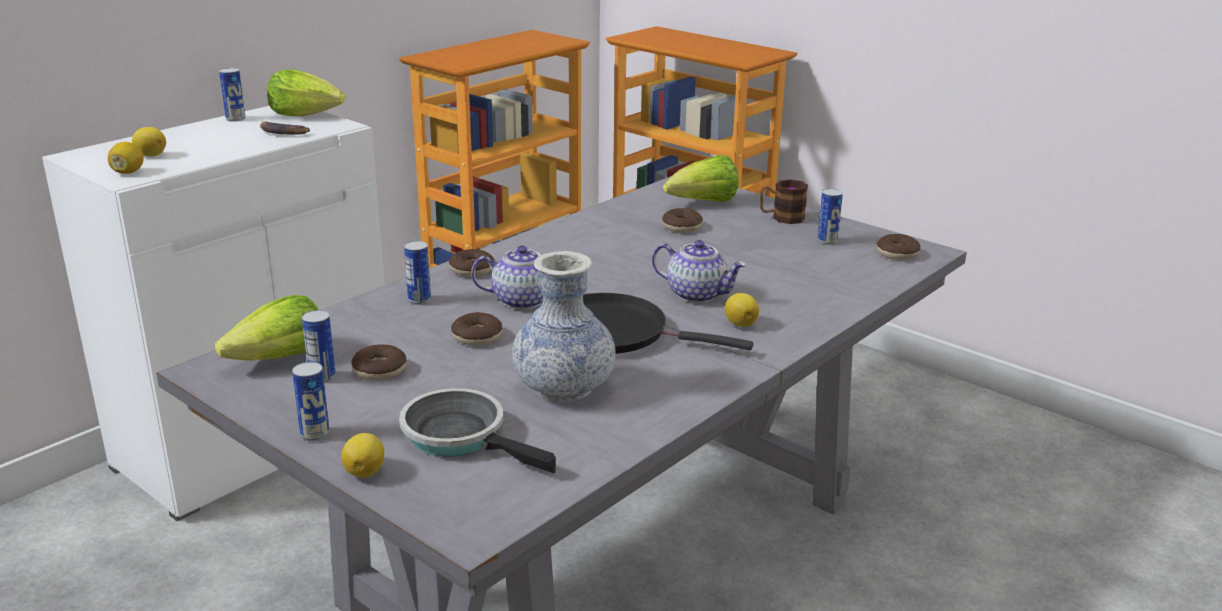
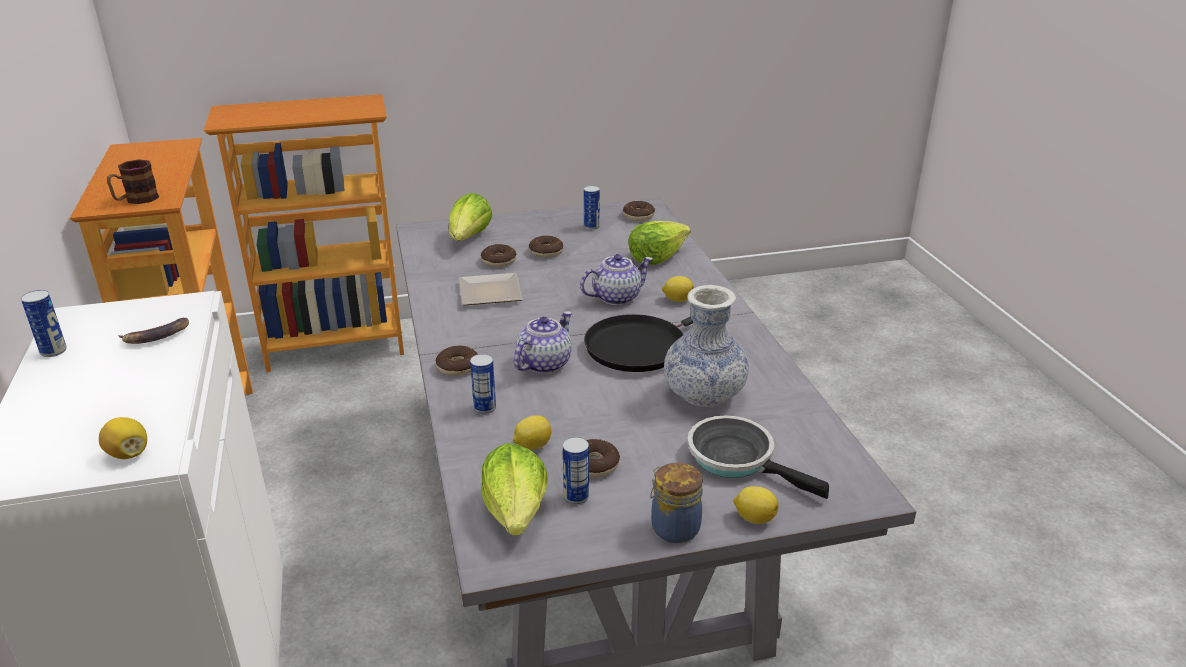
camera: 55 degrees left, 5 degrees up
lemon [132,127,166,157] -> lemon moved to [513,415,551,450]
lettuce [267,69,345,116] -> lettuce moved to [628,221,691,265]
can [292,362,330,441] -> jar [650,463,703,543]
frying pan [399,388,556,474] -> frying pan turned 60 degrees clockwise [687,416,829,499]
donut [451,312,502,346] -> donut moved to [529,236,563,258]
mug [760,179,808,224] -> mug moved to [107,160,159,204]
none -> plate [459,273,523,306]

